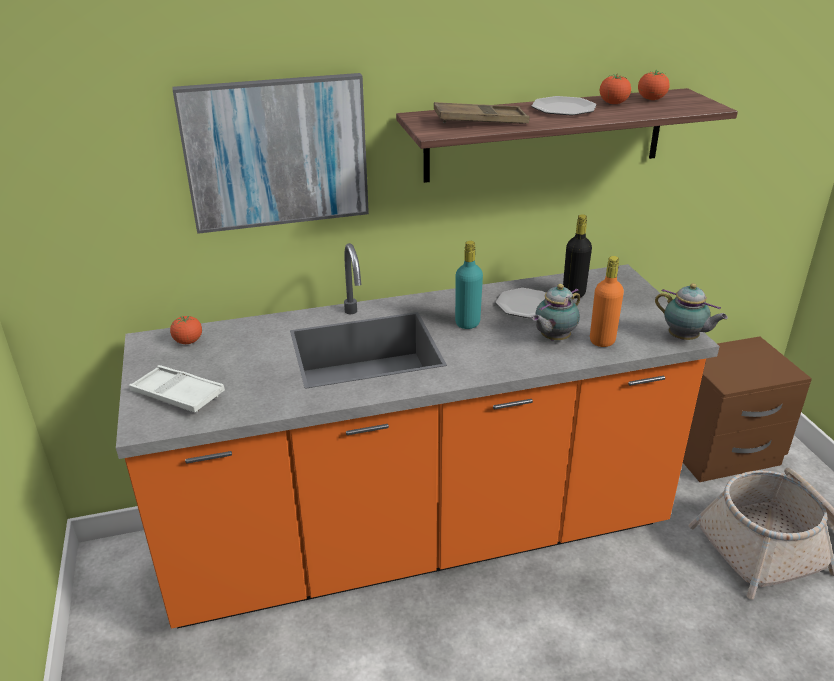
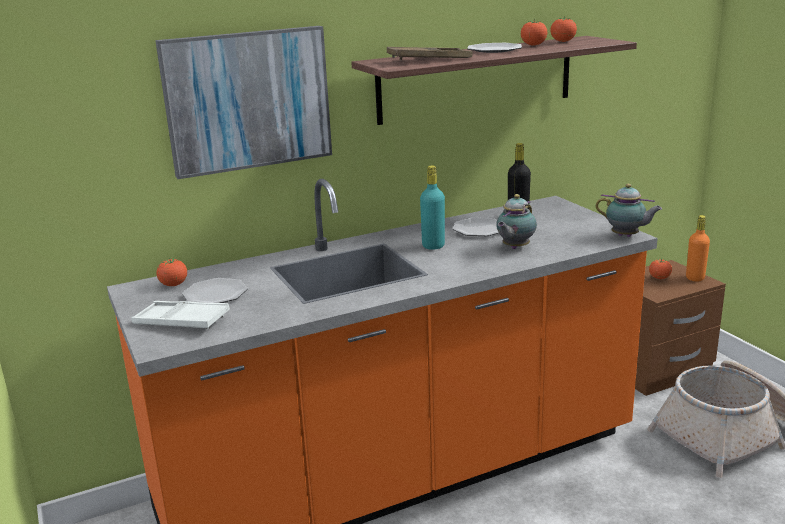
camera: 10 degrees left, 10 degrees down
orange bottle [590,256,624,347] -> orange bottle moved to [686,215,710,281]
none -> plate [182,278,248,303]
none -> tomato [649,259,672,279]

